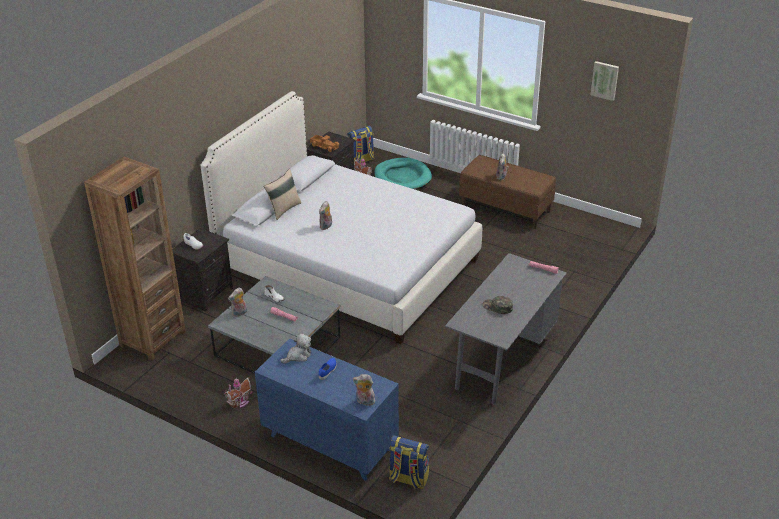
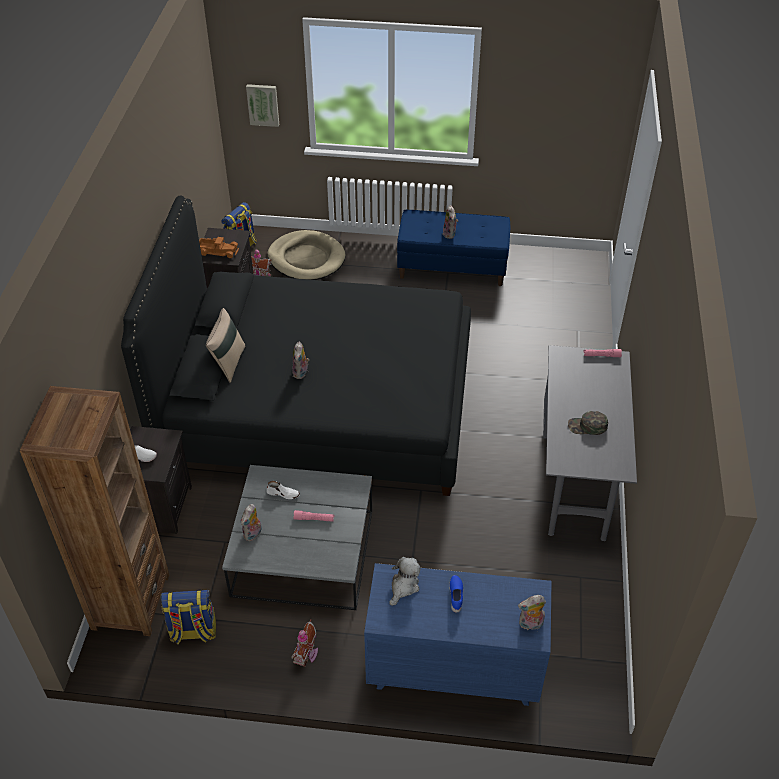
camera: 25 degrees left, 10 degrees up
white bed [201,91,482,344] -> black bed [121,196,471,496]
turquoise dog bed [374,158,432,190] -> beige dog bed [267,230,345,280]
backpack [389,435,429,489] -> backpack moved to [161,589,216,644]
brown bench [459,155,556,229] -> blue bench [397,210,510,286]
picture [591,61,619,101] -> picture moved to [246,84,279,127]

